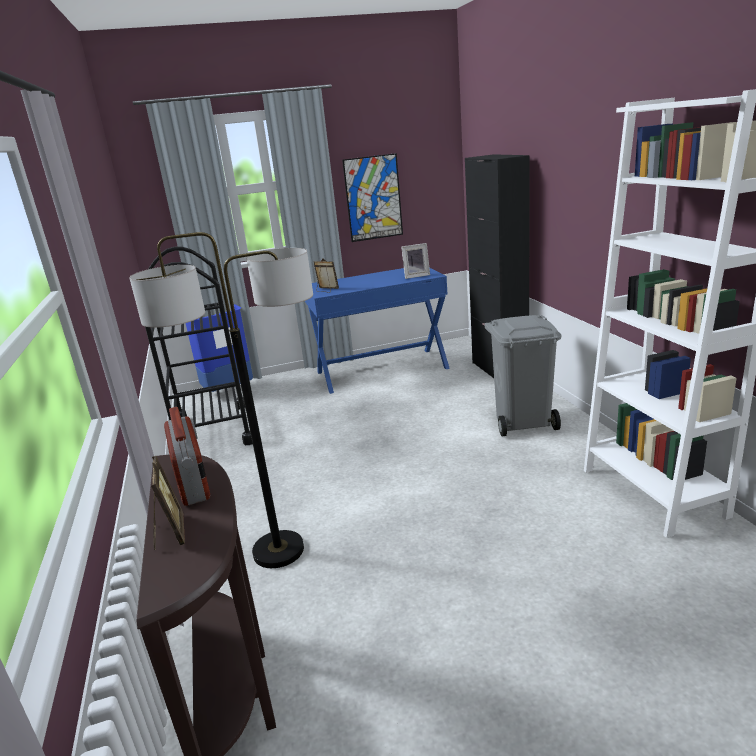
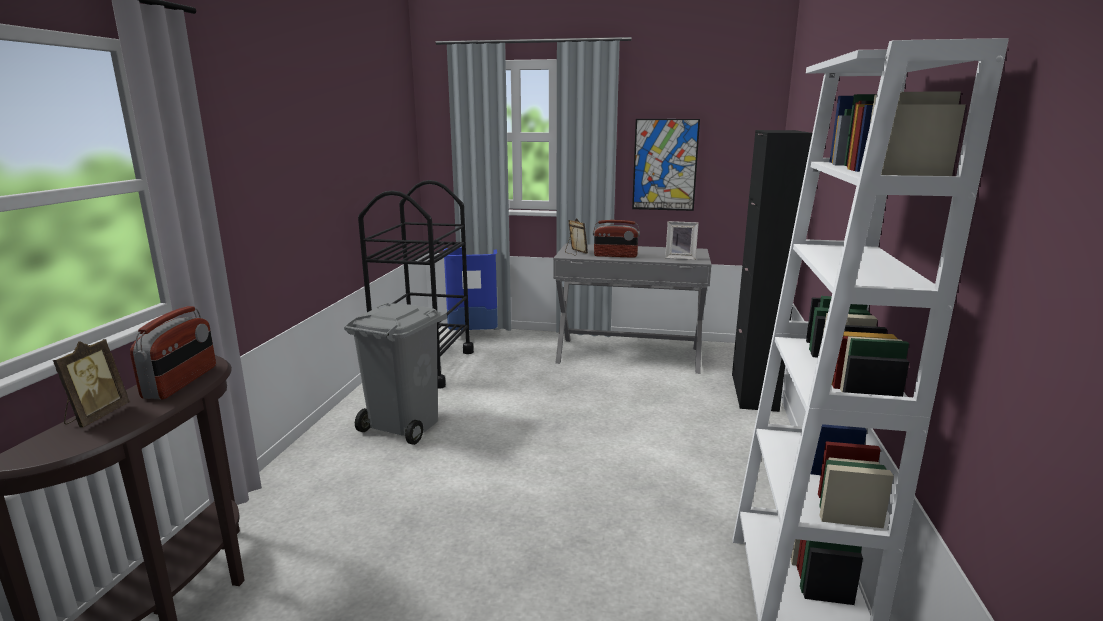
camera: 25 degrees right, 5 degrees down
floor lamp [129,232,313,568] -> none
blue desk [305,268,450,394] -> grey desk [553,244,712,374]
grey trash can [485,315,561,436] -> grey trash can moved to [344,303,447,445]
none -> radio [593,220,640,258]

